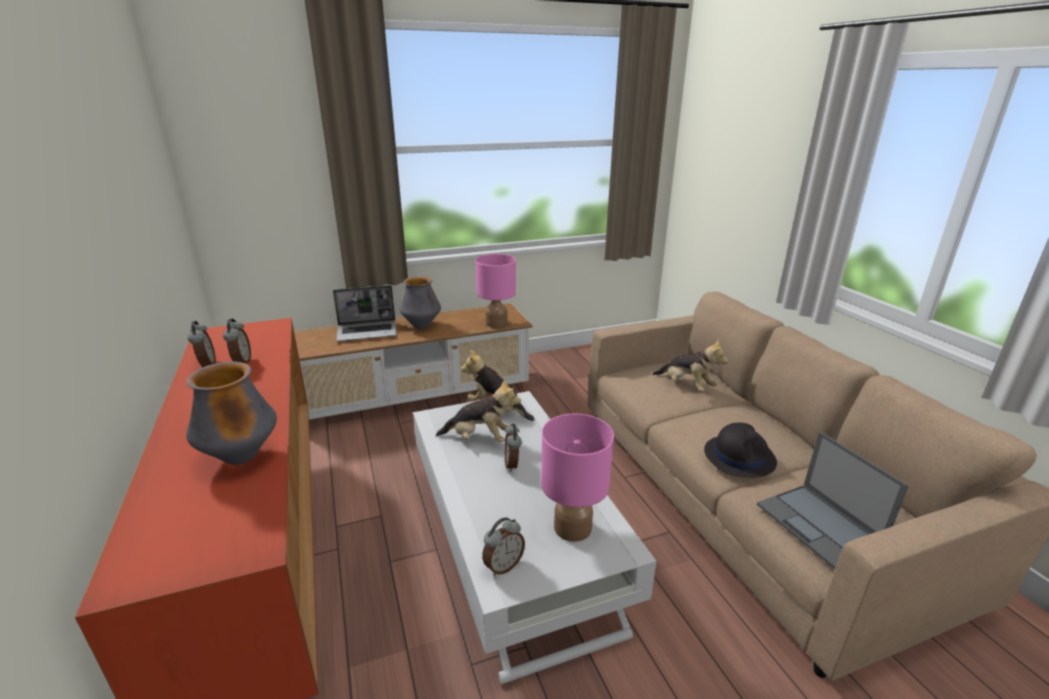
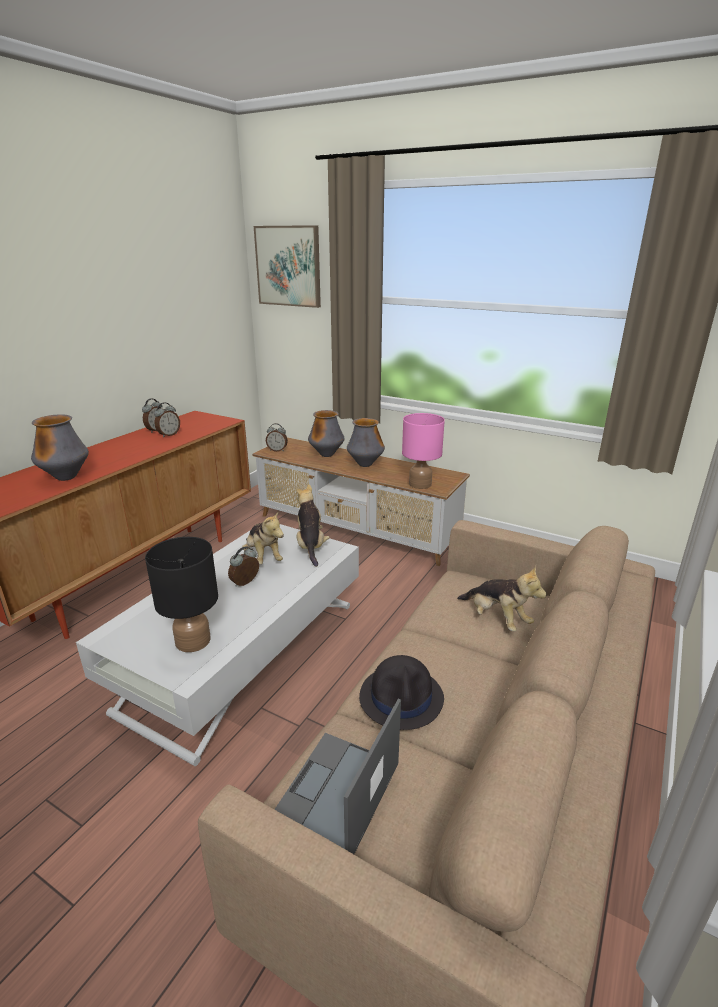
camera: 50 degrees right, 0 degrees up
laptop [333,285,397,341] -> vase [308,410,345,457]
alarm clock [482,517,525,576] -> alarm clock moved to [266,423,288,452]
pink table lamp [541,414,614,542] -> black table lamp [145,537,218,652]
plush toy [652,339,728,392] -> plush toy turned 45 degrees counterclockwise [457,565,547,631]
none -> picture [254,225,321,308]

